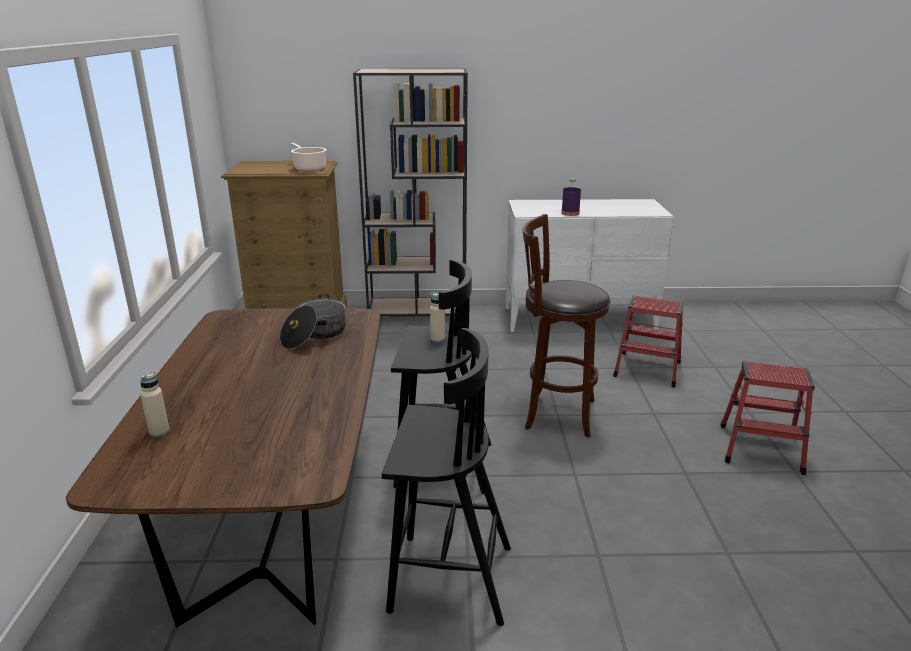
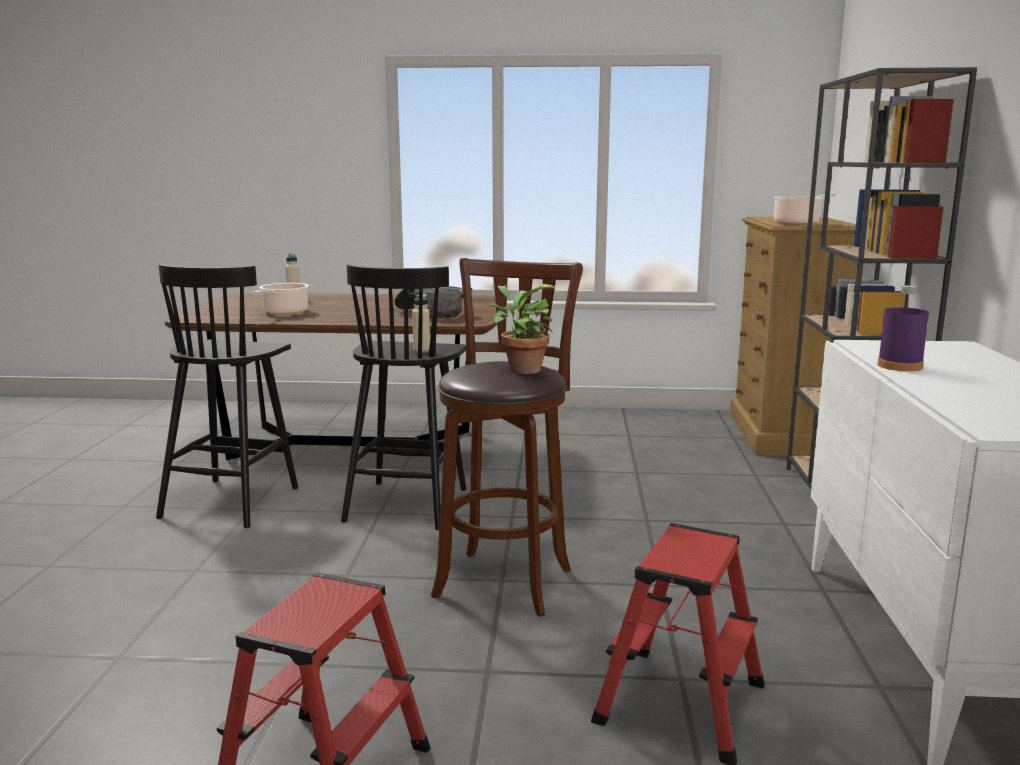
camera: 95 degrees right, 10 degrees down
none -> cooking pot [253,283,309,315]
none -> potted plant [490,284,557,374]

